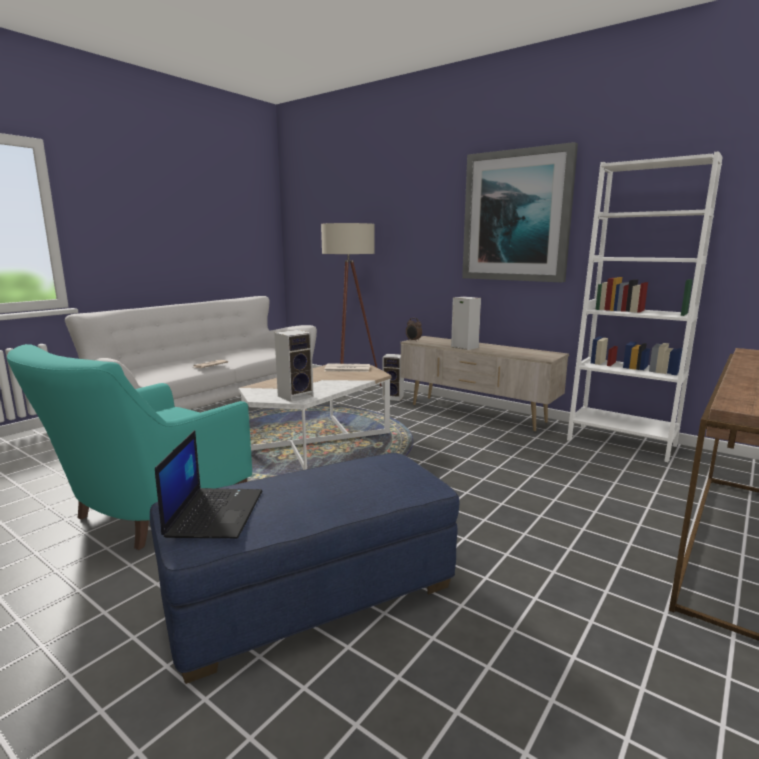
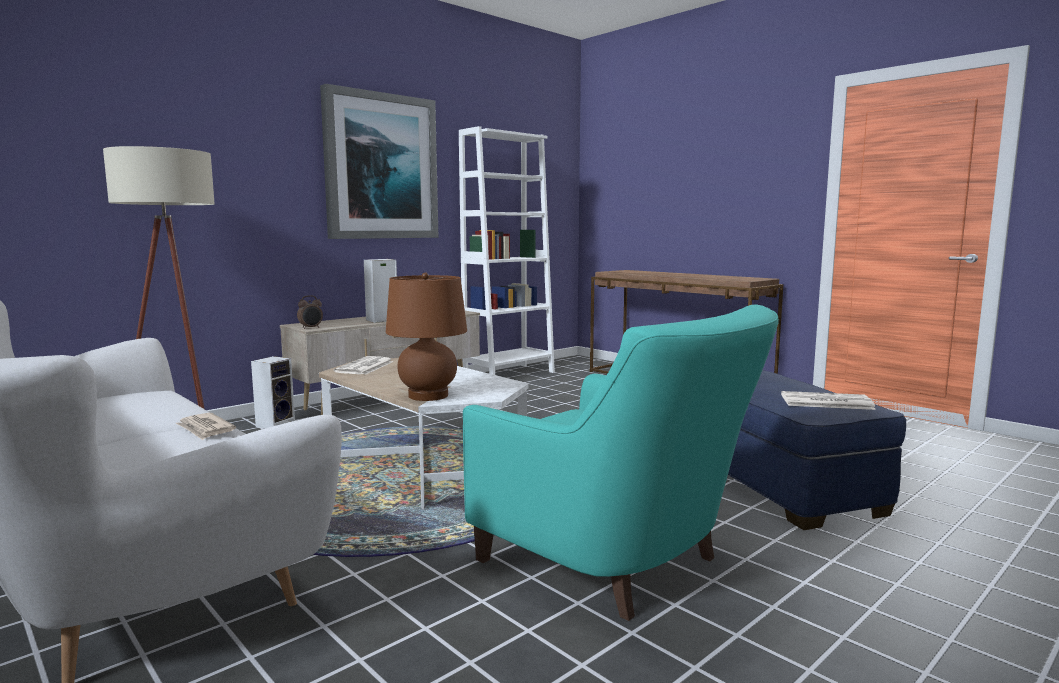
camera: 80 degrees left, 5 degrees down
laptop [155,430,262,539] -> newspaper [781,391,876,410]
speaker [274,330,314,402] -> none
none -> brown table lamp [386,273,467,401]

